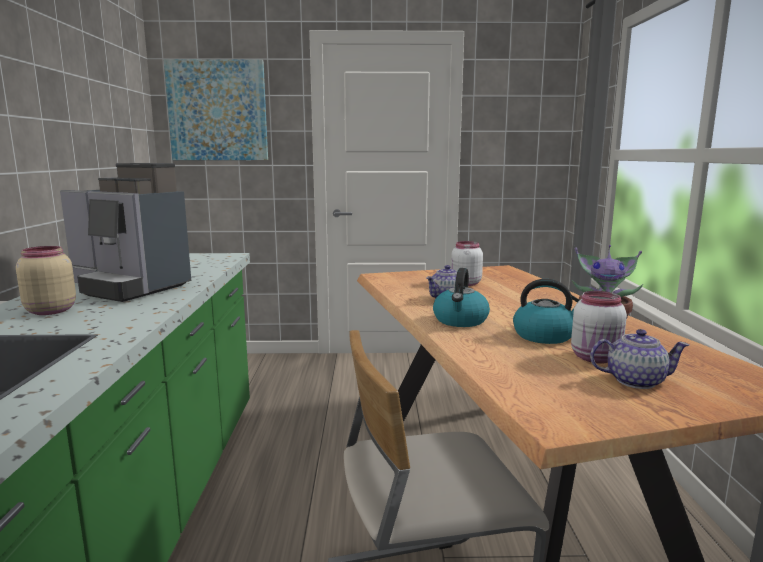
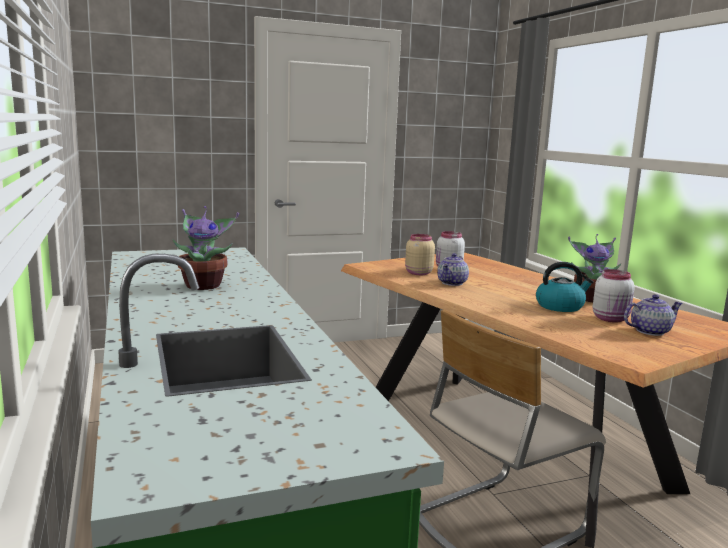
camera: 20 degrees left, 0 degrees up
beige jar [16,246,76,315] -> beige jar moved to [405,234,435,275]
coffee machine [60,163,191,302] -> potted plant [172,206,239,290]
picture [164,59,268,160] -> none
kettle [433,268,490,327] -> none

